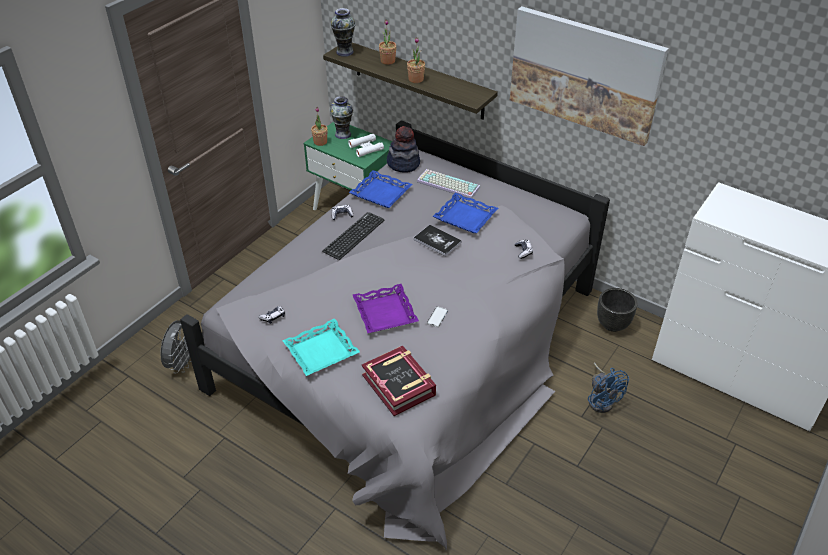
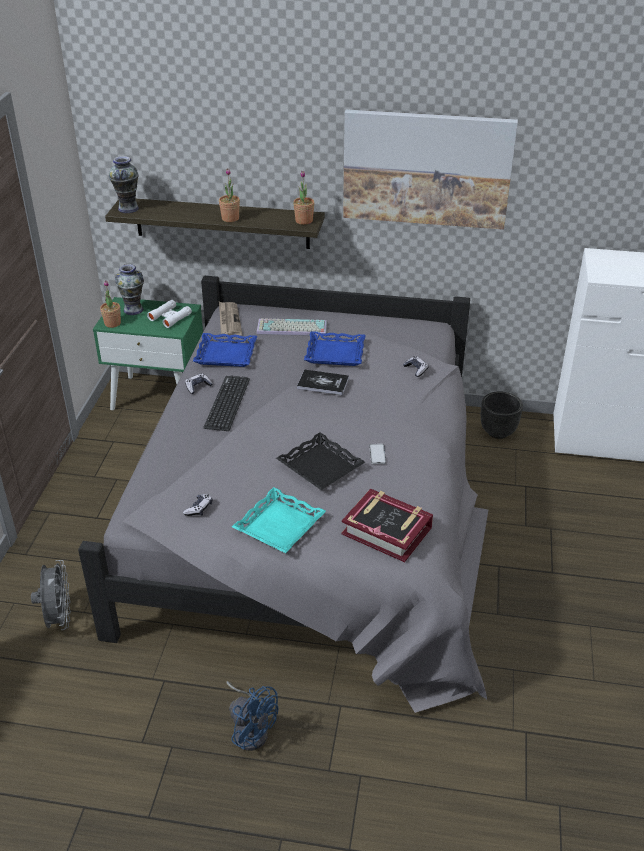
camera: 25 degrees left, 5 degrees down
purple tray [353,284,419,333] -> black tray [276,432,365,490]
potted plant [379,19,397,65] -> potted plant moved to [293,171,314,225]
hat [387,126,420,173] -> newspaper [219,302,242,335]
blue fan [588,363,629,413] -> blue fan moved to [226,681,278,751]

